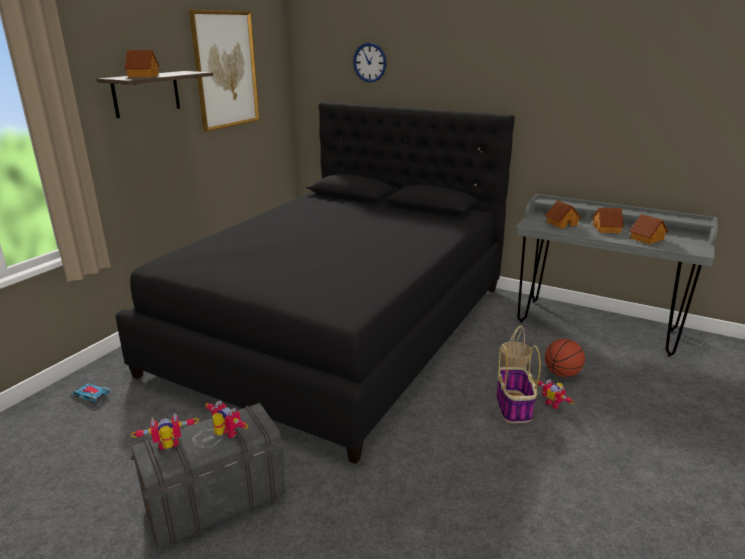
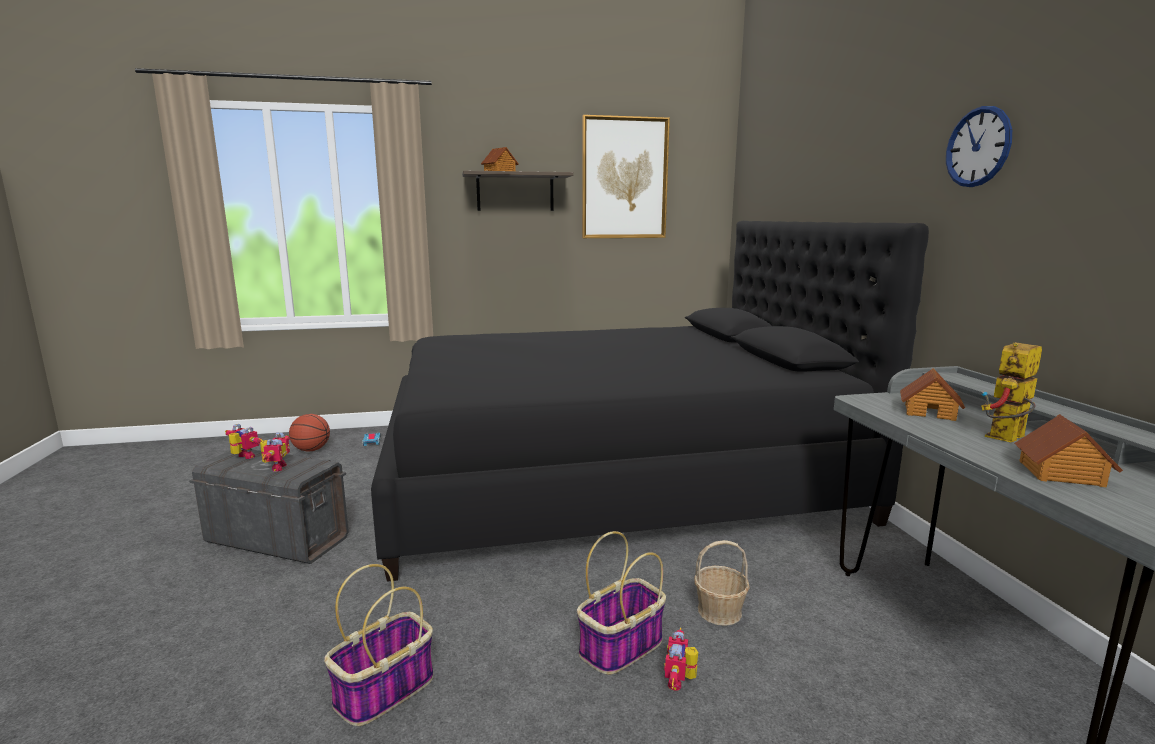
camera: 50 degrees right, 10 degrees down
wall clock [353,43,386,82] -> wall clock moved to [946,106,1012,187]
basketball [545,339,585,377] -> basketball moved to [289,414,330,452]
toy house [592,208,624,233] -> toy robot [981,342,1042,442]
none -> basket [324,564,433,726]

